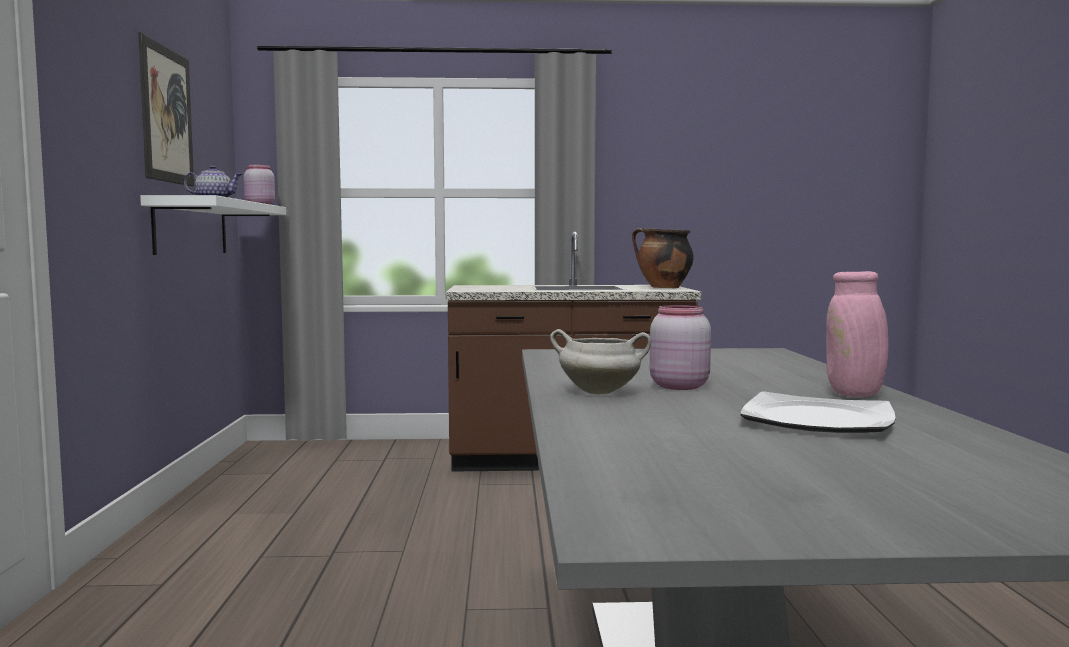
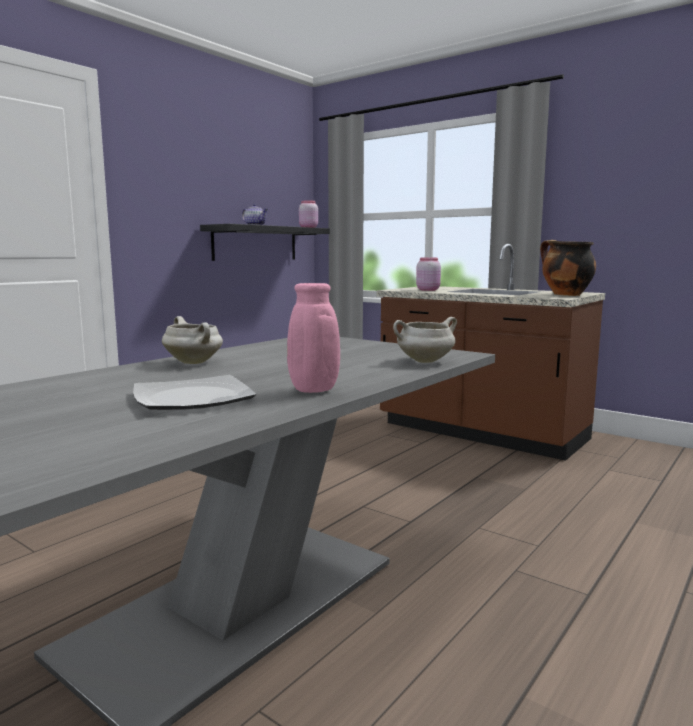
camera: 40 degrees right, 5 degrees up
picture [138,33,194,186] -> none
white shelf [140,195,286,255] -> black shelf [200,224,330,261]
pink jar [650,305,711,390] -> pink jar moved to [416,257,441,291]
none -> white cooking pot [393,317,457,363]

